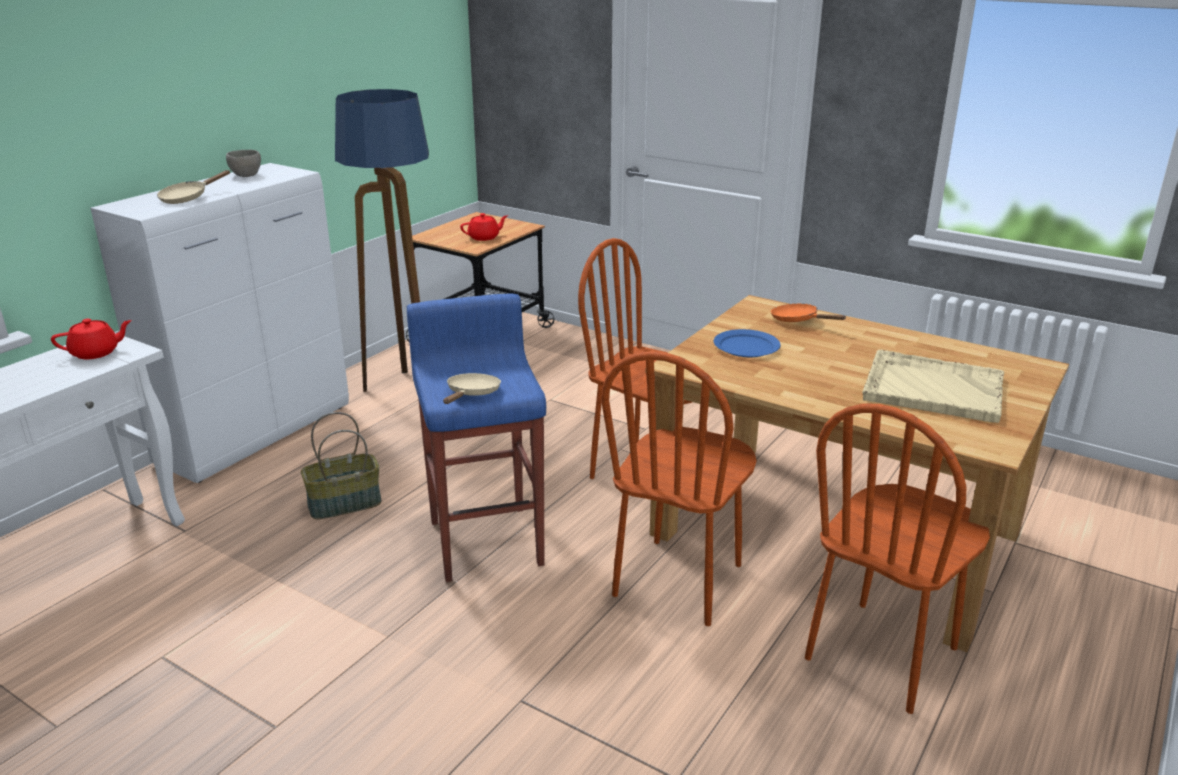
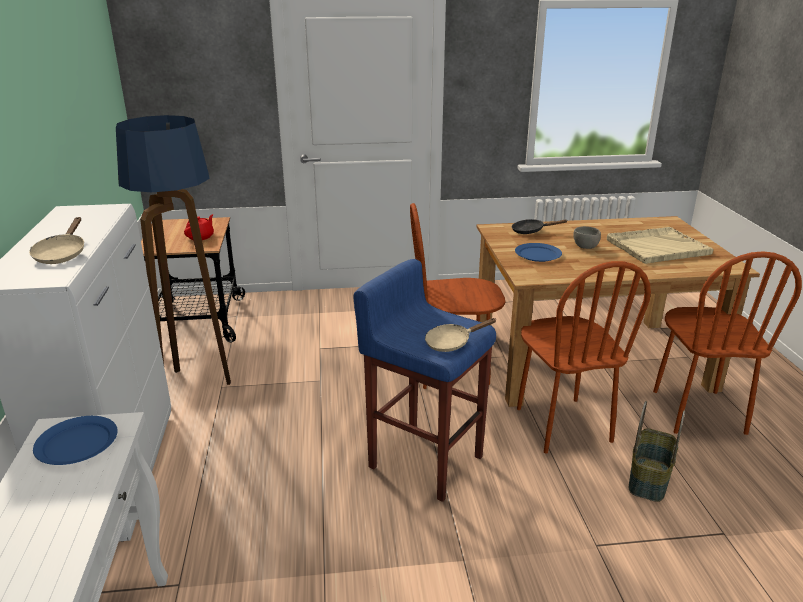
camera: 40 degrees left, 0 degrees up
red teapot [51,319,132,359] -> blue plate [33,416,118,465]
grey bowl [226,150,261,177] -> grey bowl moved to [573,226,601,249]
basket [301,412,382,519] -> basket moved to [628,401,685,502]
beige frying pan [443,373,501,404] -> beige frying pan turned 90 degrees counterclockwise [425,318,497,352]
orange frying pan [771,304,846,322] -> black frying pan [512,219,567,234]

